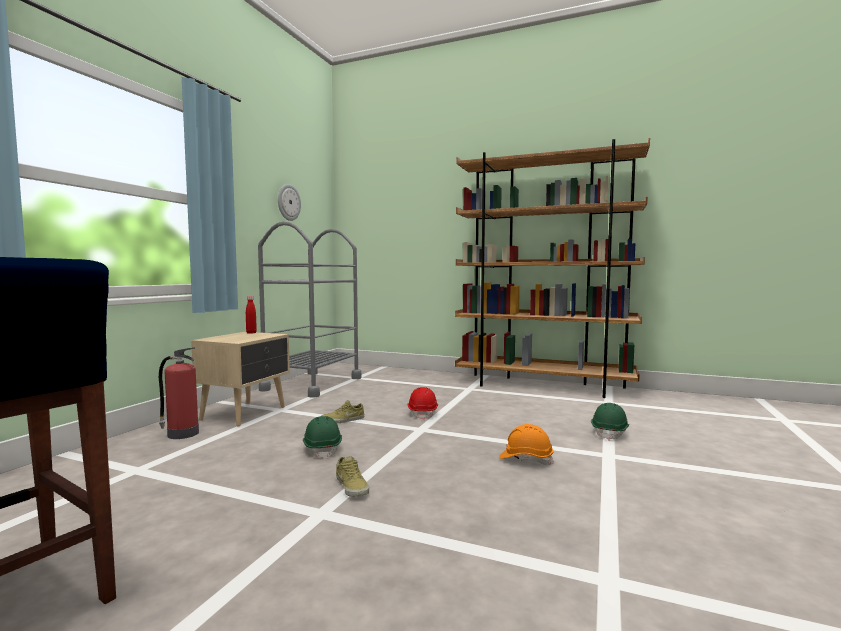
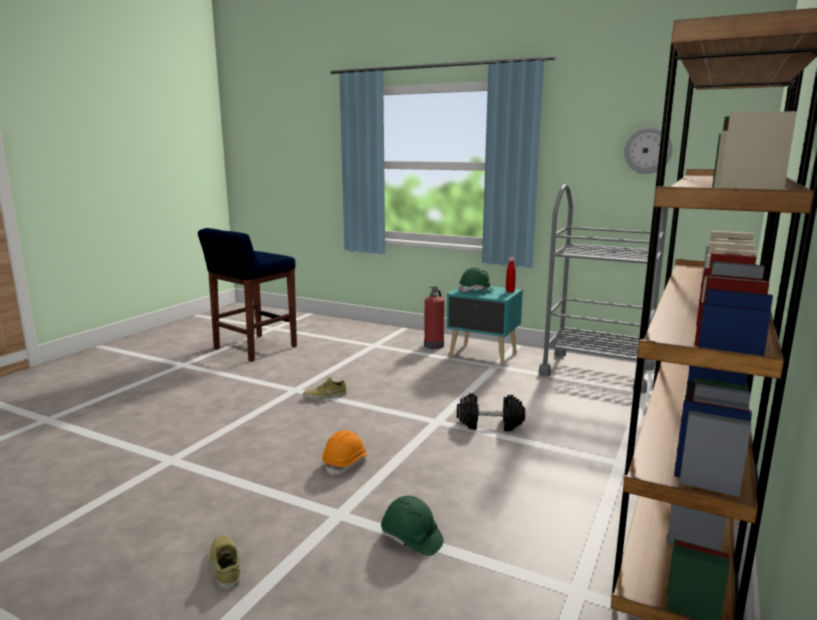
camera: 95 degrees right, 10 degrees up
beige nightstand [191,332,290,426] -> turquoise nightstand [446,286,523,366]
green hard hat [303,416,342,459] -> green hard hat moved to [459,267,494,292]
beige shoe [322,400,364,423] -> beige shoe moved to [208,535,240,590]
red hard hat [408,387,438,420] -> black dumbbell [457,393,525,431]

